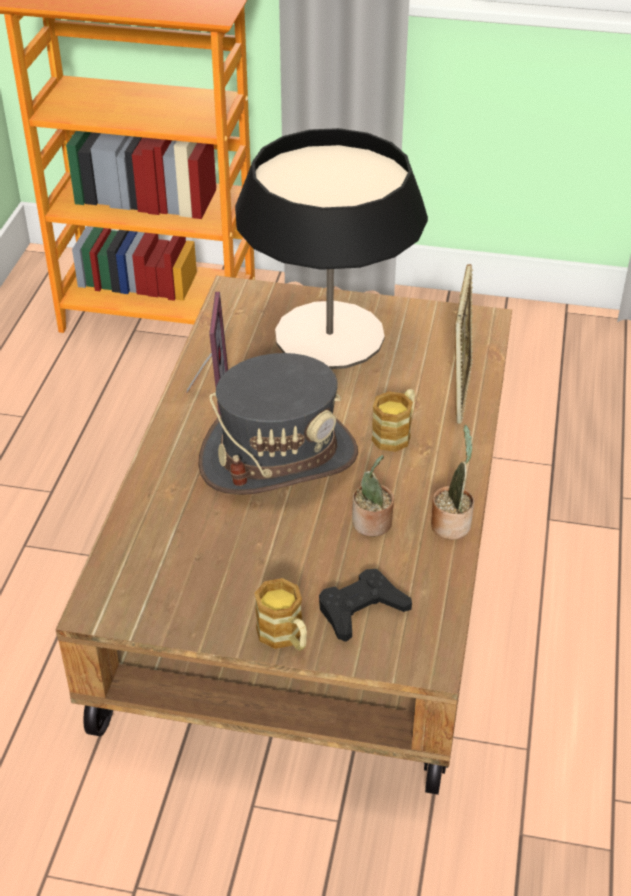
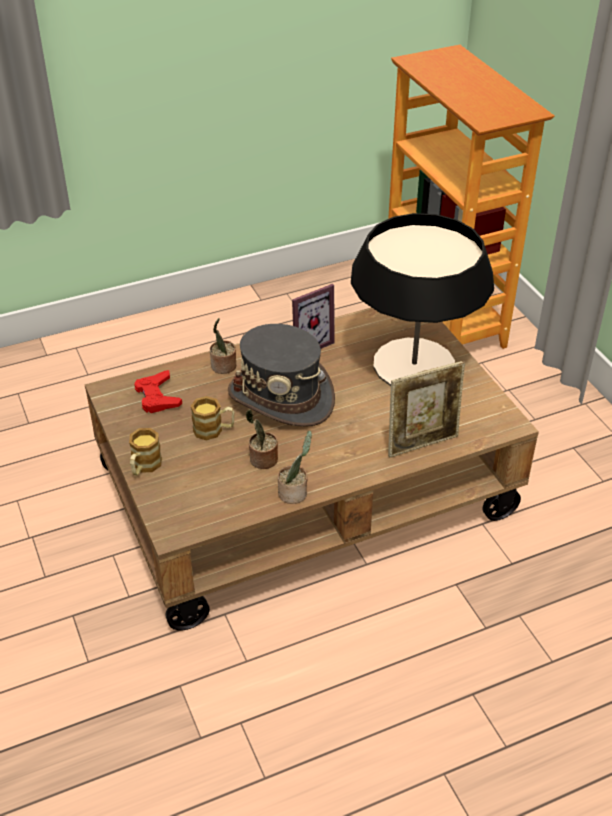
camera: 55 degrees right, 0 degrees up
black game controller [319,569,412,642] -> none
mug [371,389,415,452] -> mug moved to [191,396,235,441]
none -> red game controller [134,370,182,413]
none -> potted plant [210,318,236,374]

